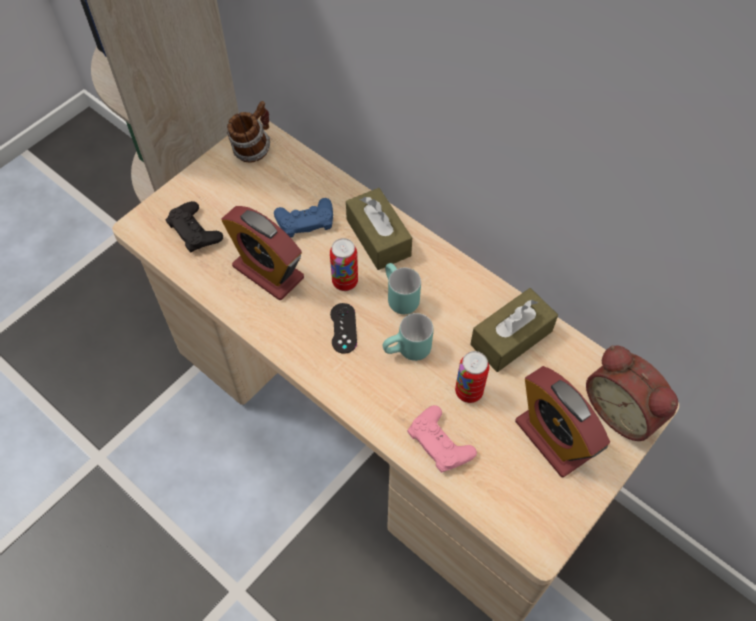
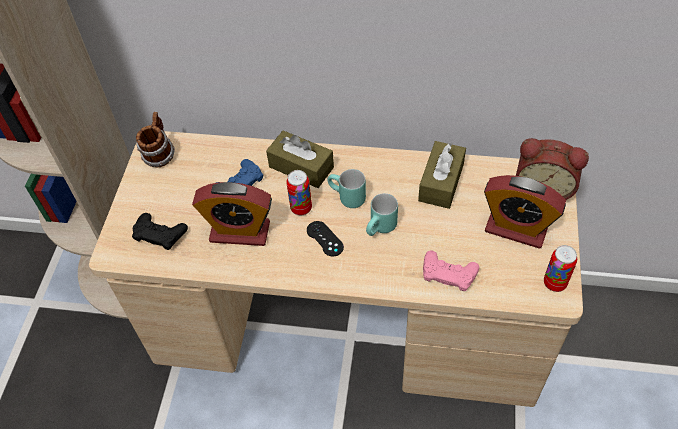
camera: 30 degrees left, 5 degrees down
can [455,351,489,403] -> can moved to [544,245,577,292]

